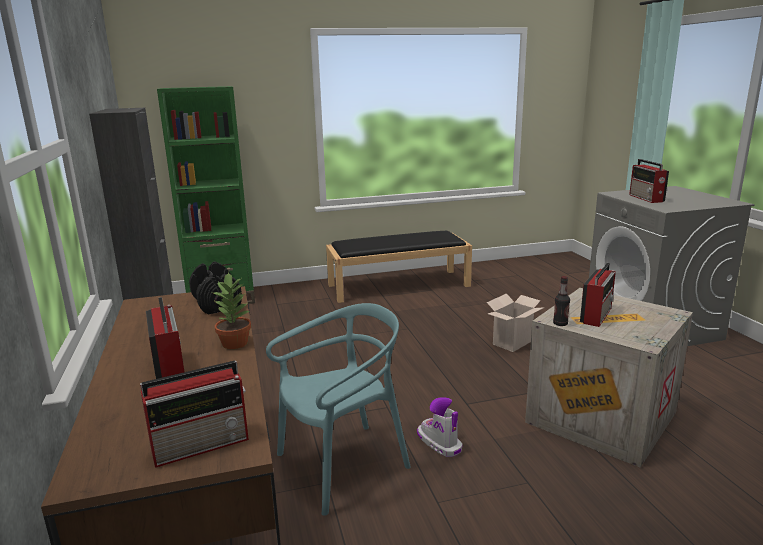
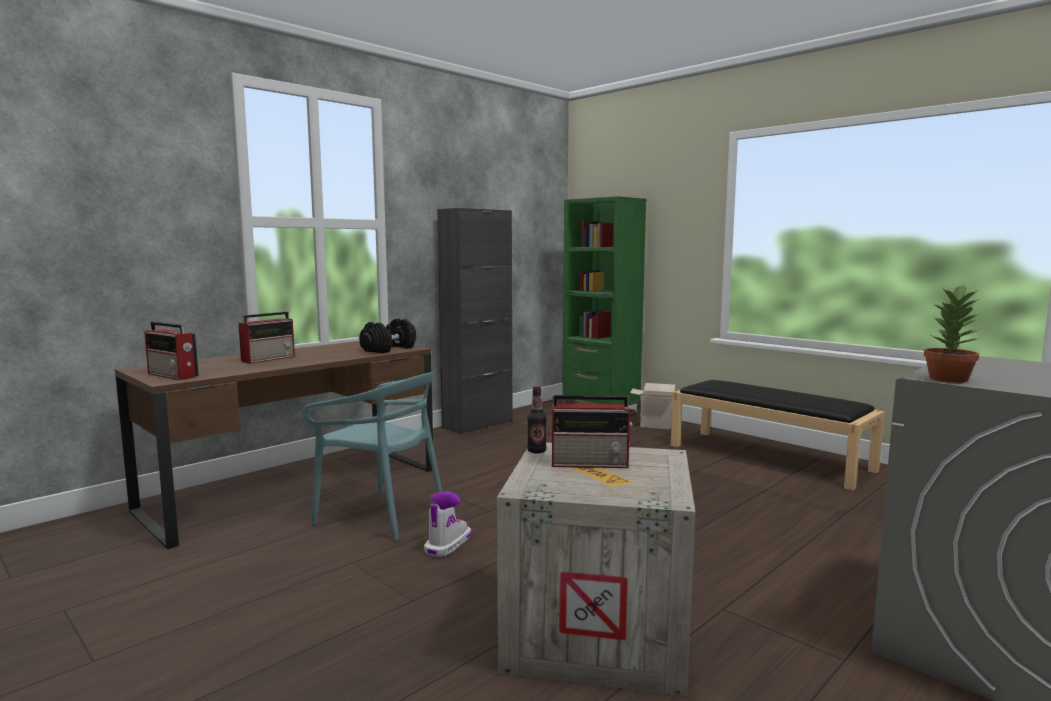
camera: 60 degrees right, 10 degrees down
potted plant [212,271,251,349] -> potted plant moved to [924,284,982,383]
cardboard box [487,293,544,352] -> cardboard box moved to [630,383,675,430]
radio [629,159,669,203] -> none

